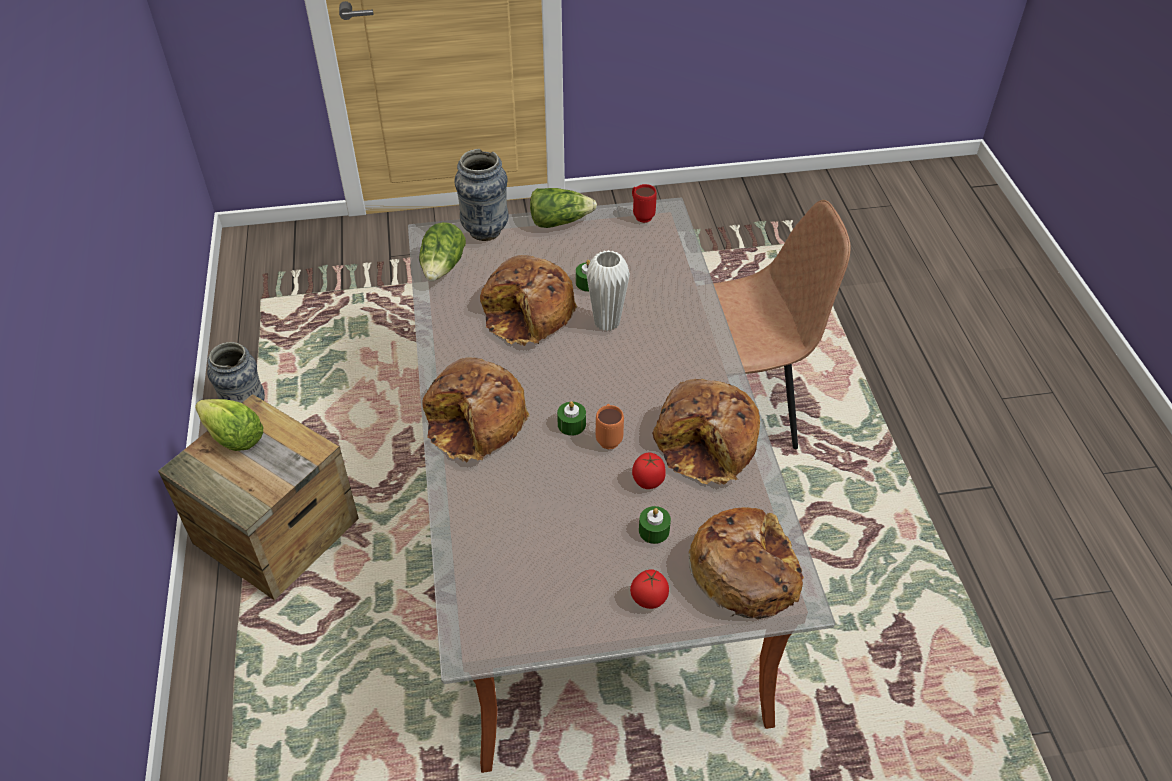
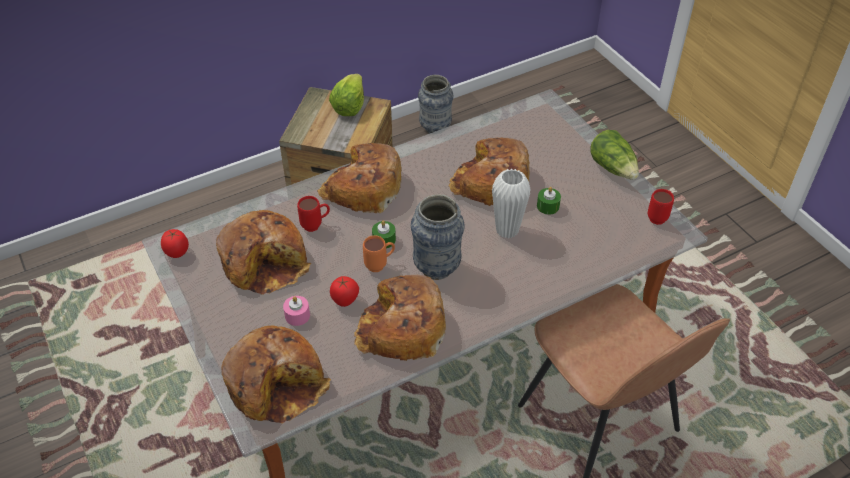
camera: 70 degrees right, 0 degrees up
lettuce [419,222,466,281] -> none
vase [455,149,509,241] -> vase moved to [411,194,465,280]
tomato [630,569,669,609] -> tomato moved to [161,229,189,258]
green candle [639,506,671,544] -> pink candle [283,296,310,326]
none -> bread [216,210,312,295]
none -> red mug [297,196,330,232]

